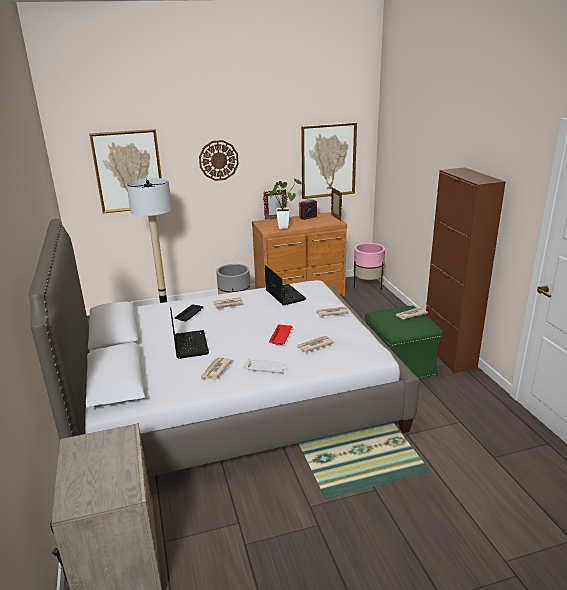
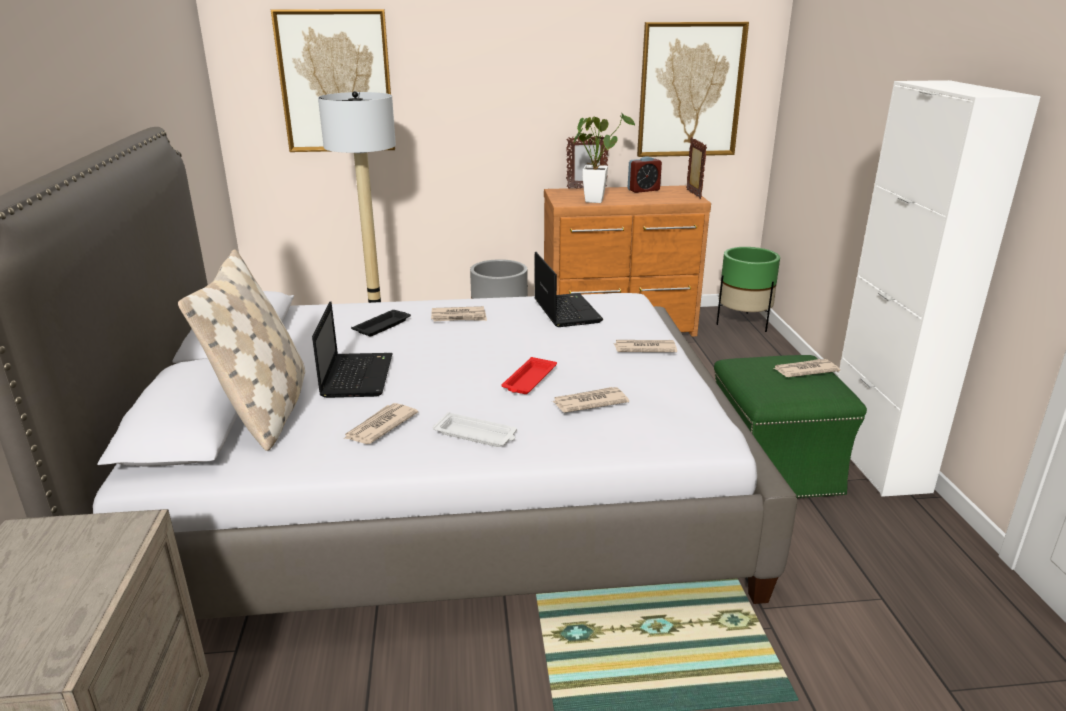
camera: 10 degrees right, 0 degrees up
wall clock [199,140,239,181] -> none
pink planter [354,243,385,290] -> green planter [716,247,780,332]
brown cabinet [426,167,506,373] -> white cabinet [838,80,1041,497]
none -> beige pillow [178,249,305,451]

